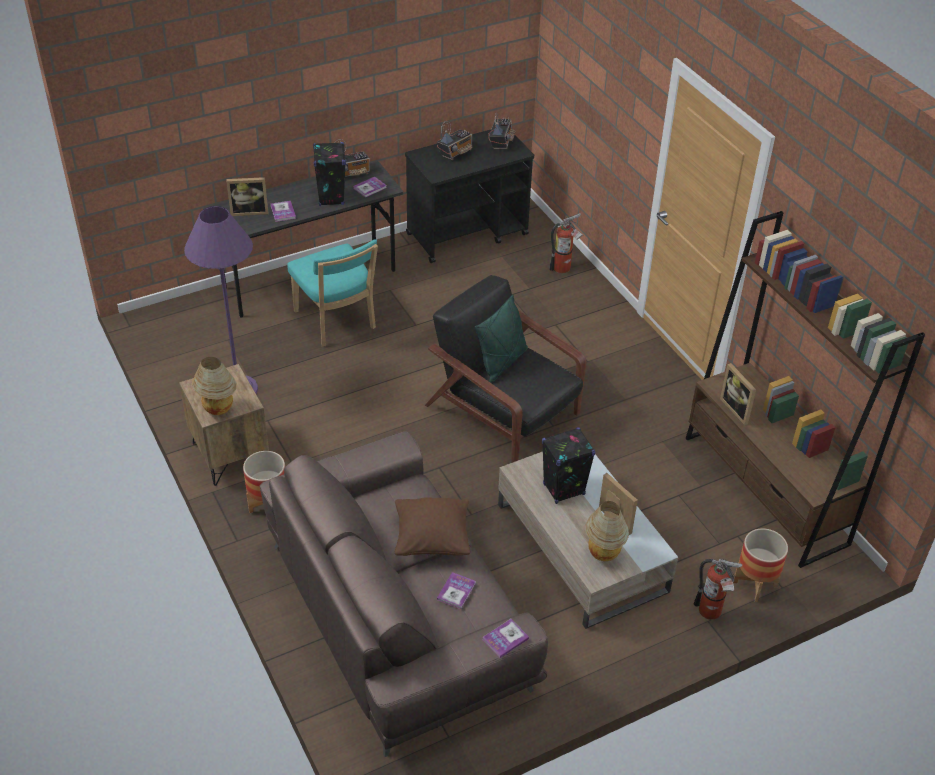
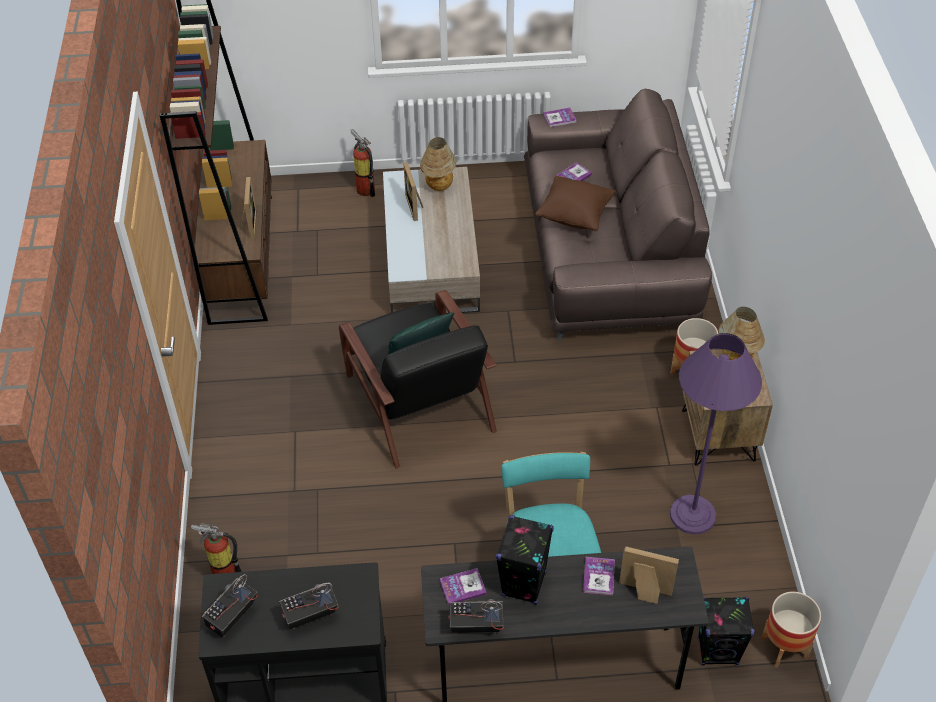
camera: 155 degrees left, 5 degrees up
black speaker [542,427,595,504] -> black speaker moved to [698,597,755,665]
planter [734,528,788,602] -> planter moved to [761,591,821,668]

